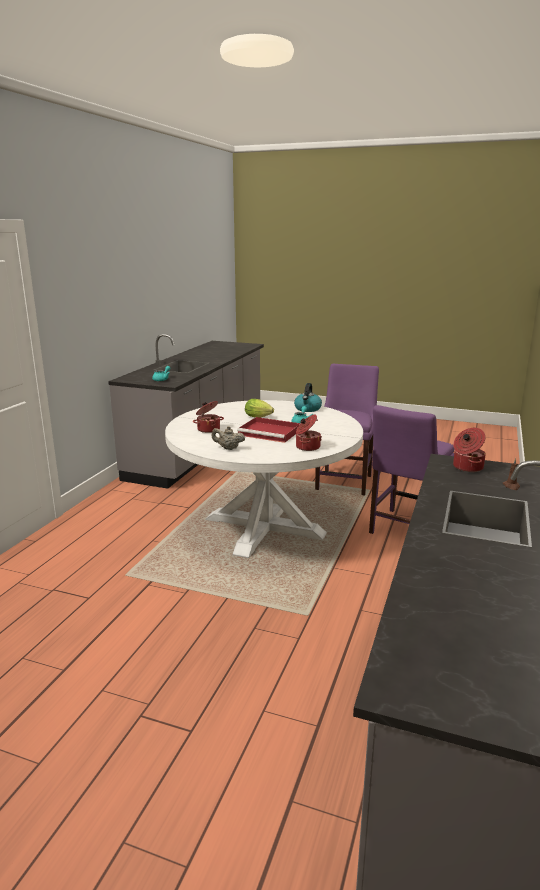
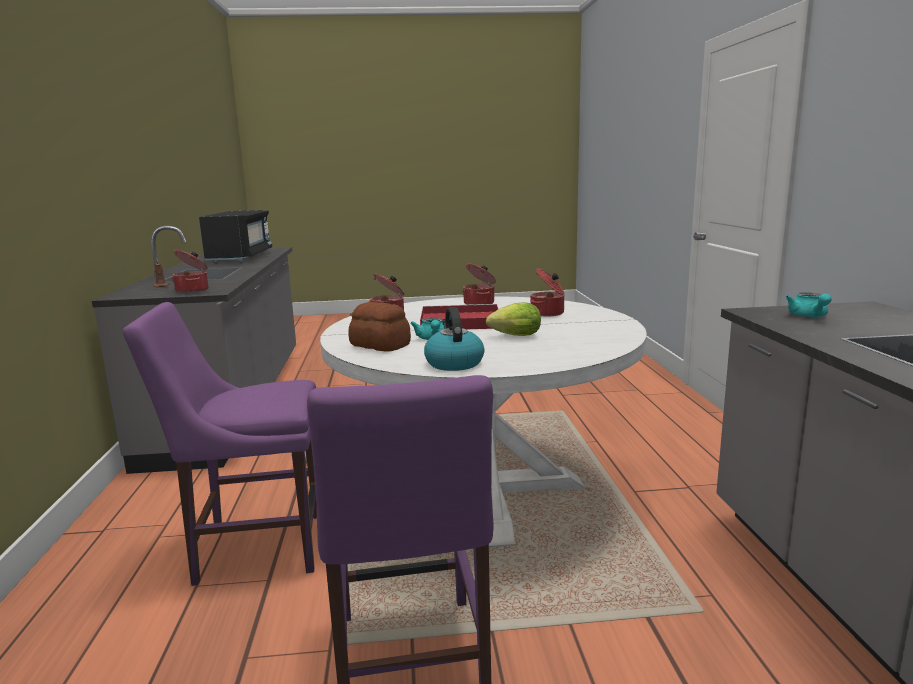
camera: 155 degrees right, 5 degrees down
beige teapot [212,426,245,450] -> cooking pot [463,263,496,305]
purple chair [369,405,454,534] -> purple chair turned 105 degrees counterclockwise [123,302,317,586]
none -> black microwave [199,210,272,262]
none -> bread [348,302,411,352]

